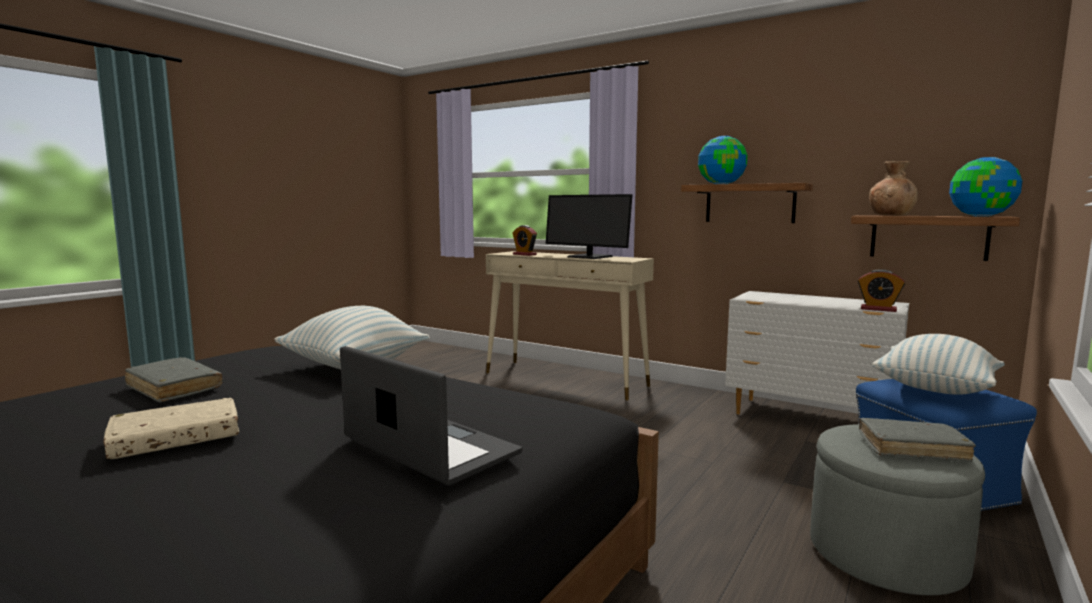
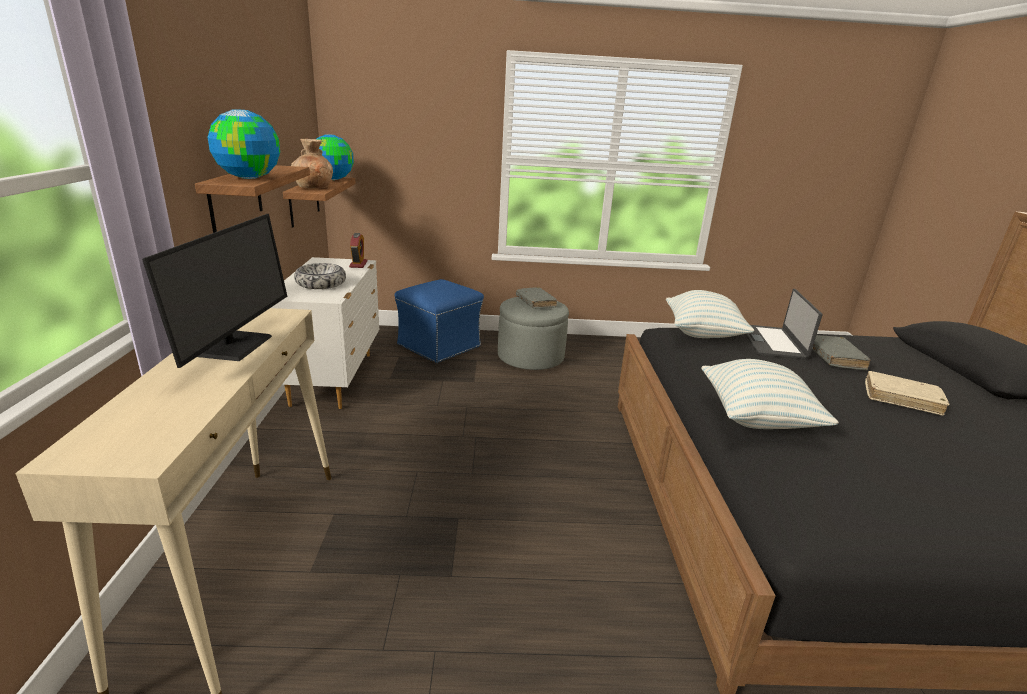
camera: 125 degrees left, 15 degrees up
grey book [125,357,223,403] -> grey book moved to [812,335,870,370]
alarm clock [513,225,537,256] -> none
pillow [872,334,1005,395] -> pillow moved to [666,290,754,338]
none -> bowl [294,263,346,289]

